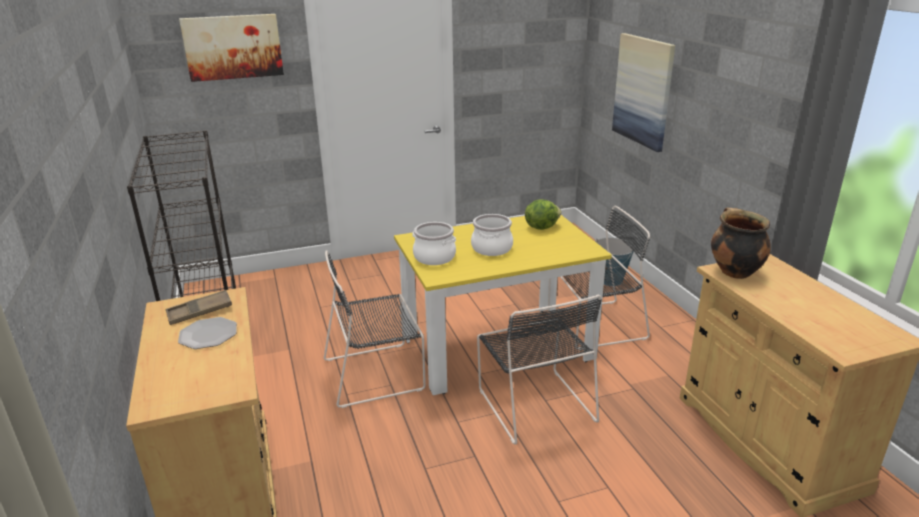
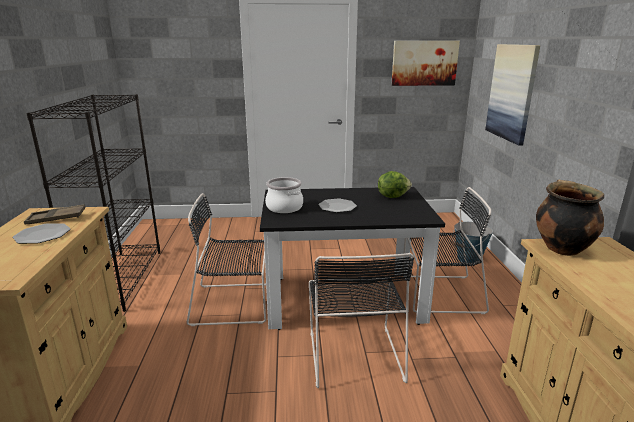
camera: 15 degrees right, 5 degrees down
picture [179,14,284,82] -> picture moved to [392,41,460,86]
yellow dining table [394,215,612,395] -> black dining table [260,187,445,330]
cooking pot [471,214,513,256] -> plate [318,198,357,213]

